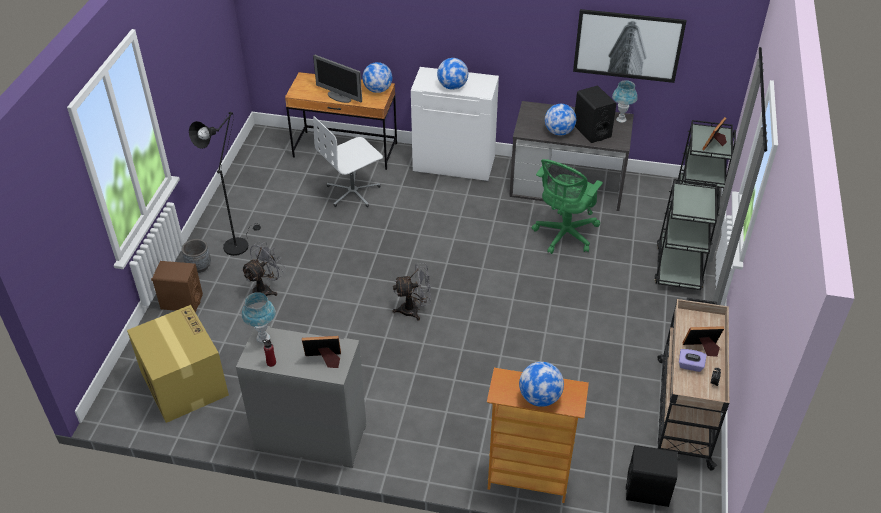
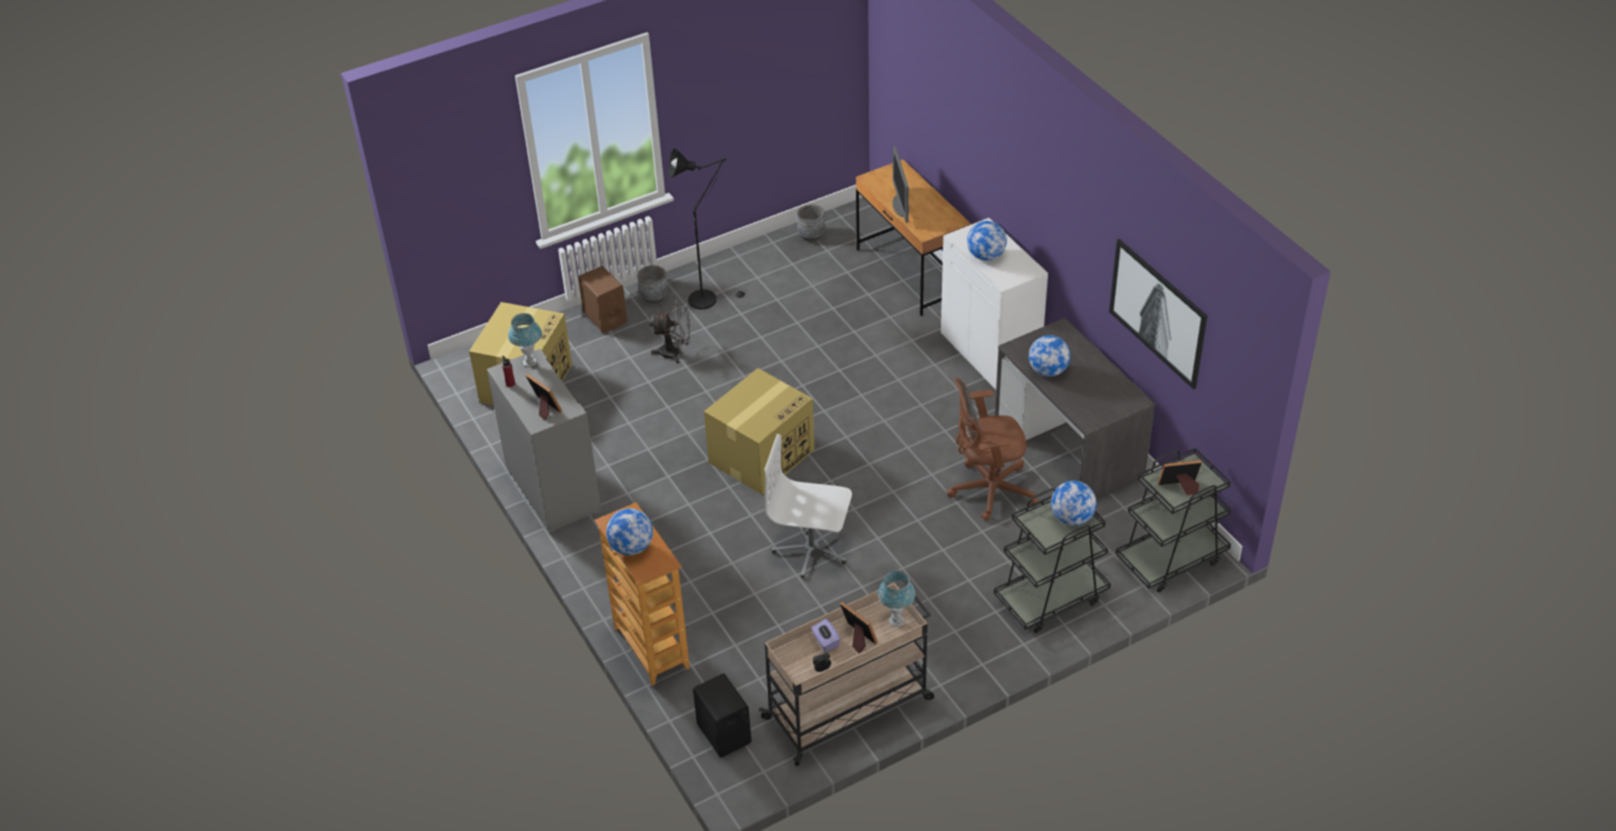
camera: 50 degrees right, 0 degrees up
white office chair [313,116,383,207] -> white office chair moved to [765,434,852,578]
globe [362,62,392,93] -> globe moved to [1051,481,1096,526]
grey fan [392,263,431,321] -> cardboard box [704,368,814,495]
green office chair [532,159,603,254] -> brown office chair [947,378,1039,521]
black speaker [575,86,616,143] -> none
blue table lamp [612,80,638,123] -> blue table lamp moved to [878,571,915,627]
none -> grey planter [797,204,825,242]

